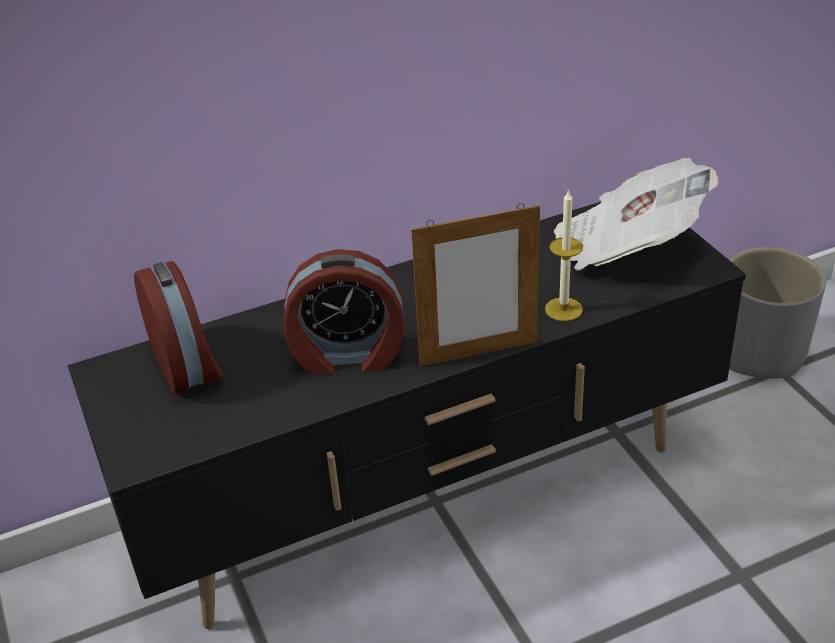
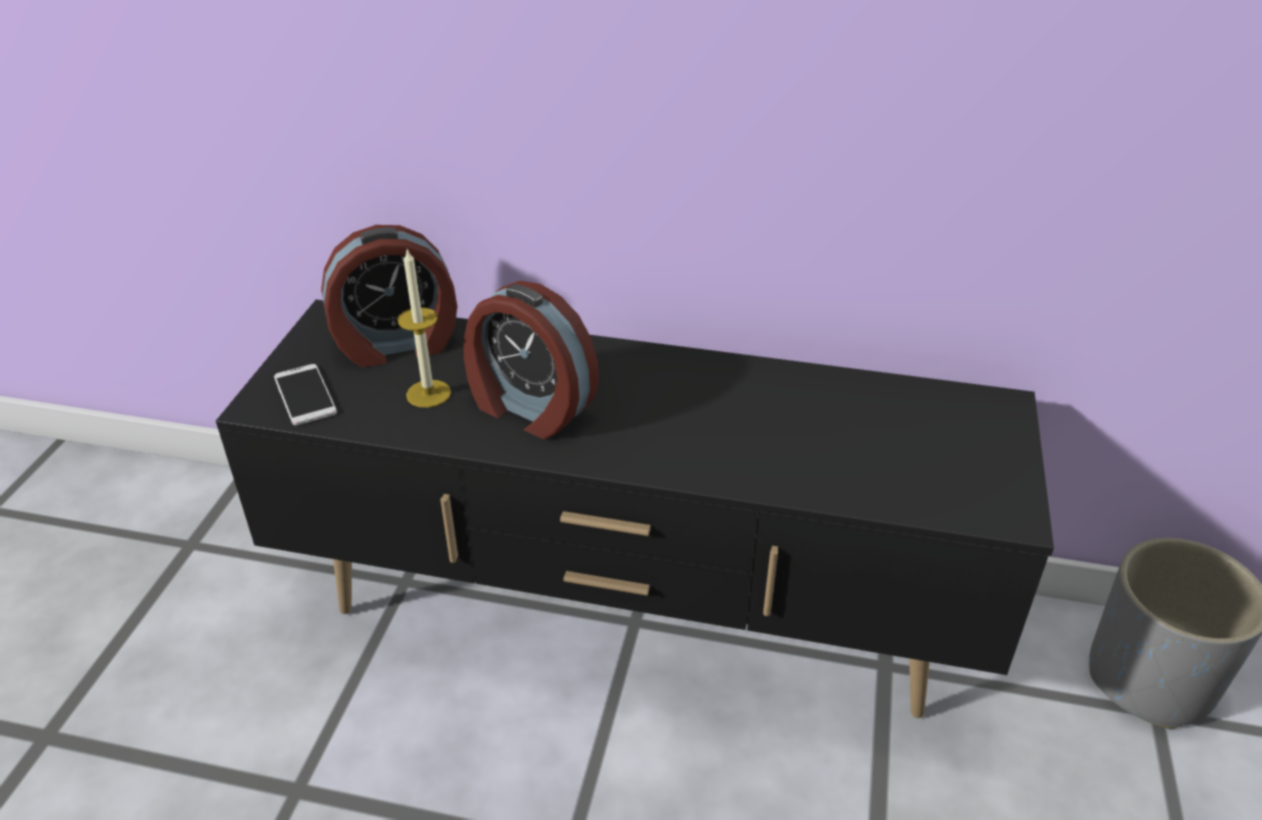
camera: 35 degrees right, 0 degrees up
alarm clock [134,261,223,393] -> alarm clock turned 60 degrees clockwise [321,225,457,367]
picture frame [411,203,540,366] -> none
candle [545,189,583,321] -> candle moved to [397,249,451,408]
newspaper [554,158,718,271] -> none
none -> phone [274,364,337,425]

